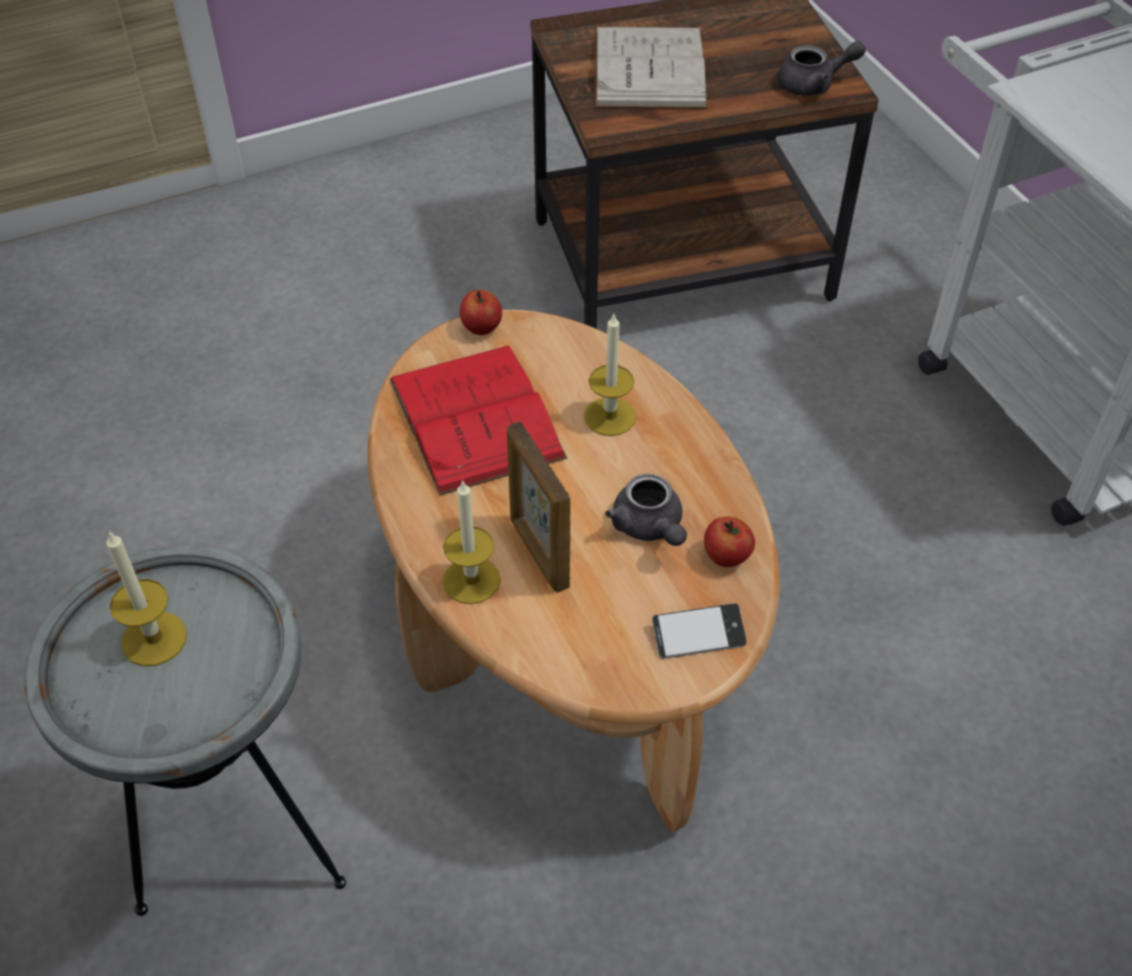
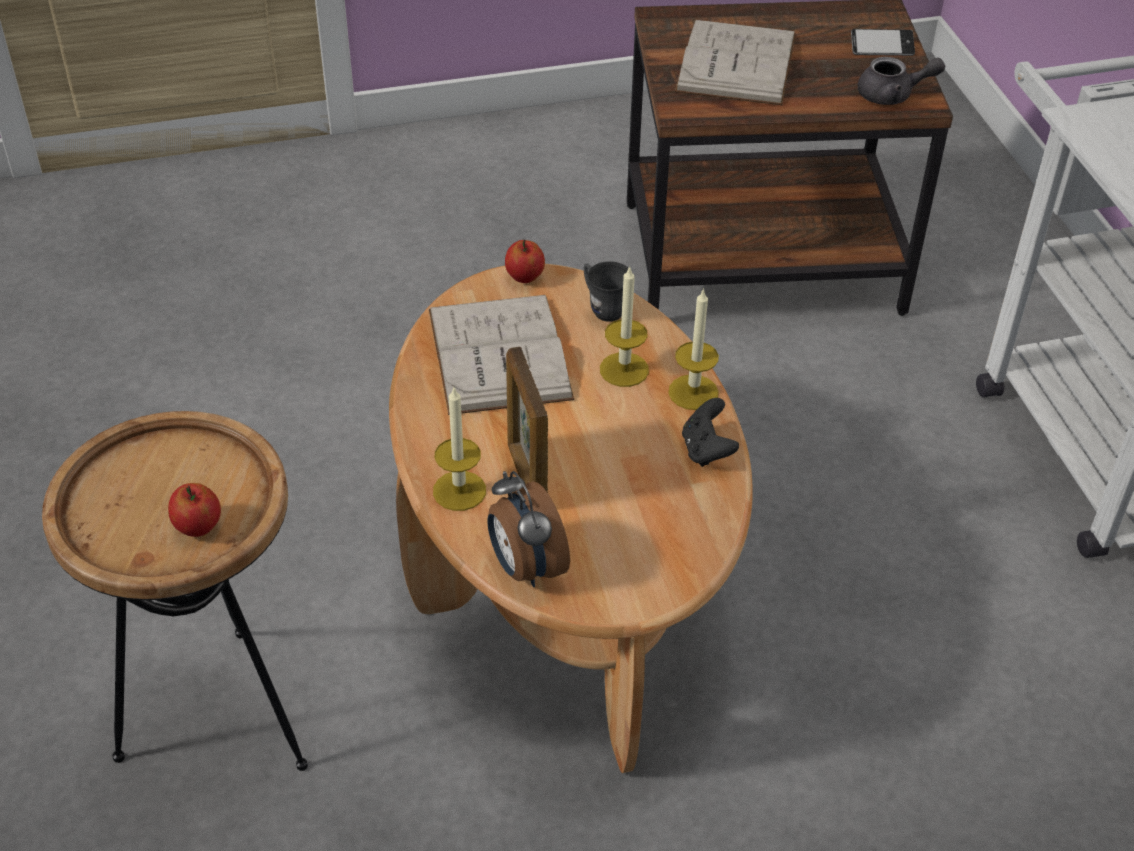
camera: 10 degrees right, 5 degrees down
grey side table [24,545,346,916] -> brown side table [42,411,308,771]
candle [106,531,187,666] -> candle moved to [668,288,719,410]
red book [389,345,567,496] -> white book [429,295,574,415]
grey teapot [605,474,687,546] -> none
phone [652,603,747,659] -> phone moved to [851,29,915,56]
apple [704,516,755,567] -> apple moved to [168,483,221,537]
none -> alarm clock [487,471,570,587]
none -> grey mug [584,261,628,322]
none -> black game controller [682,398,739,467]

